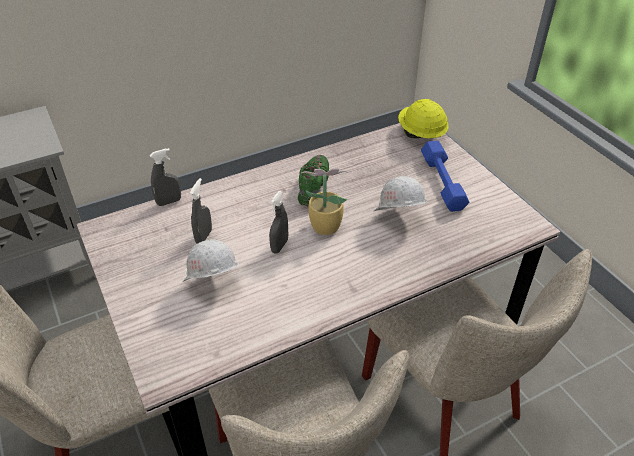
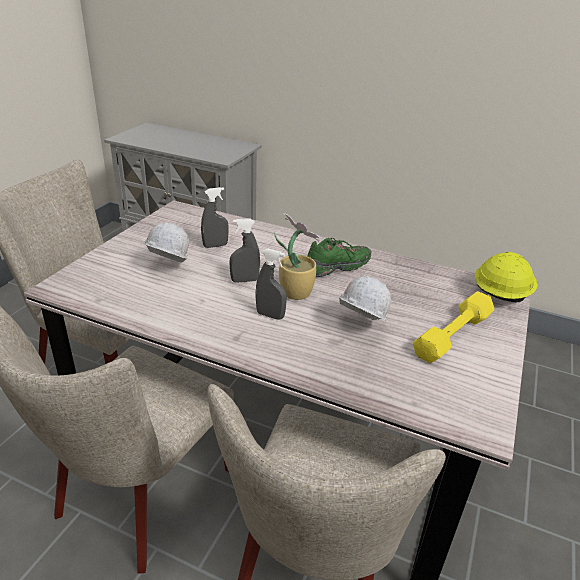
camera: 50 degrees right, 10 degrees down
grey spray bottle [150,148,181,206] -> grey spray bottle moved to [255,249,287,320]
blue dumbbell [421,141,469,212] -> yellow dumbbell [413,291,494,363]

